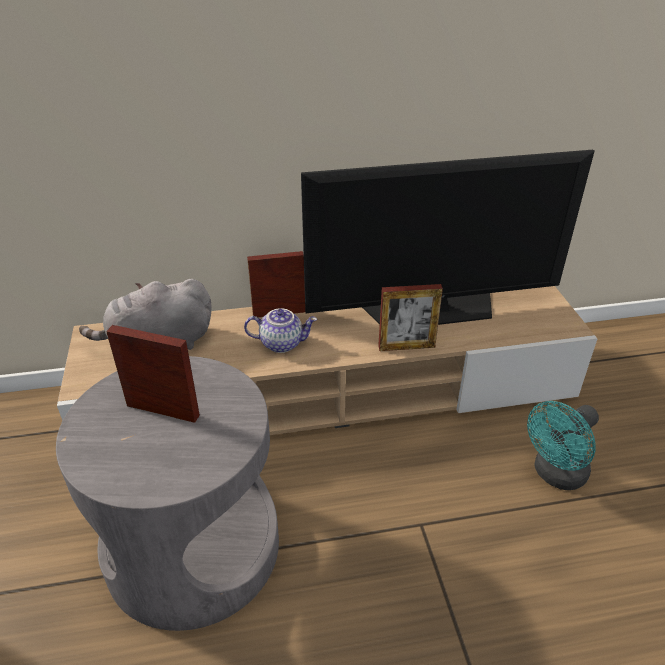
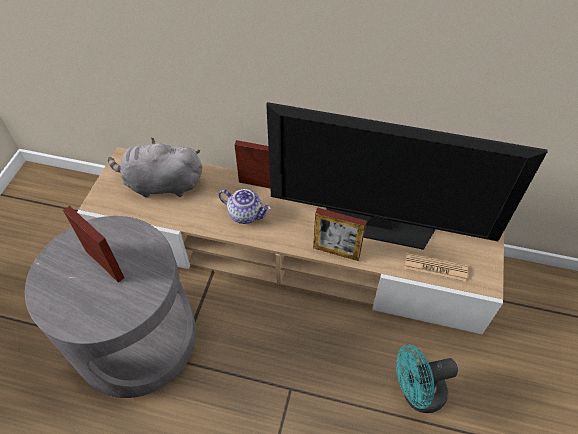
camera: 25 degrees right, 15 degrees up
none -> newspaper [404,253,468,282]

